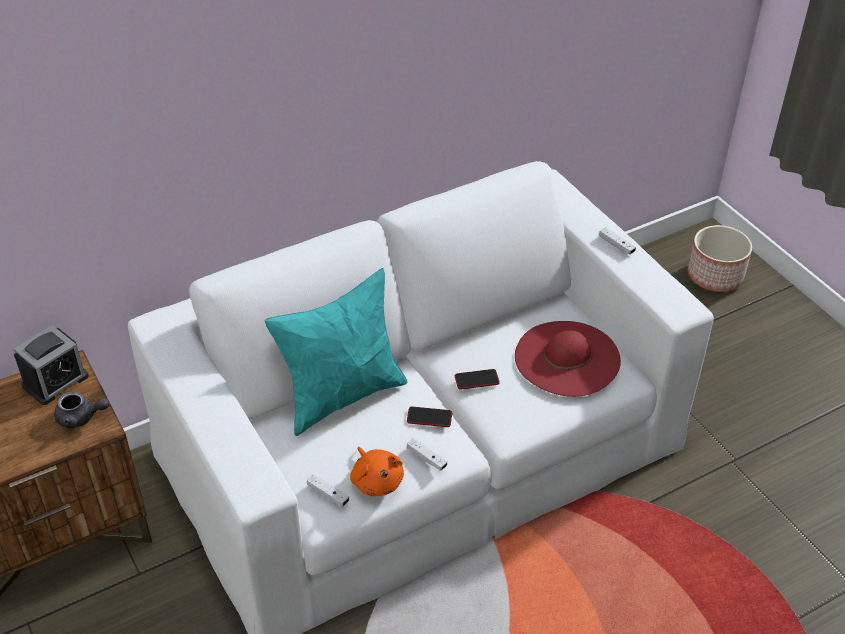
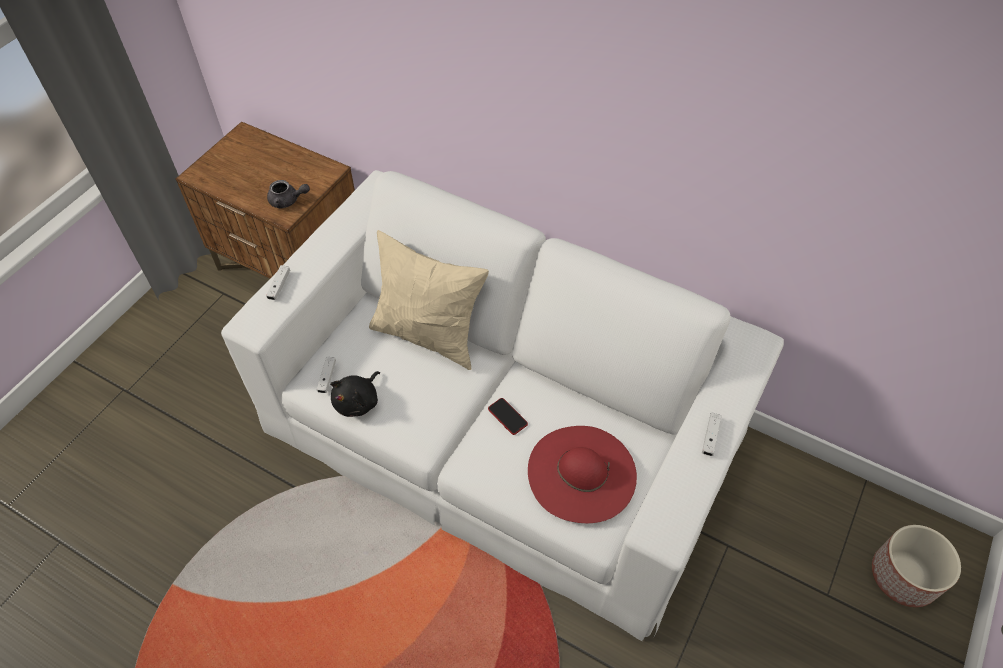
camera: 60 degrees right, 10 degrees up
alarm clock [14,325,89,405] -> none
grey teapot [54,391,110,429] -> grey teapot turned 60 degrees counterclockwise [267,180,310,208]
turquoise pillow [265,268,407,436] -> beige pillow [369,230,489,370]
orange plush toy [350,447,404,496] -> black plush toy [330,371,380,417]
phone [407,407,452,427] -> none
white game controller [407,438,447,471] -> white game controller moved to [266,265,290,300]

